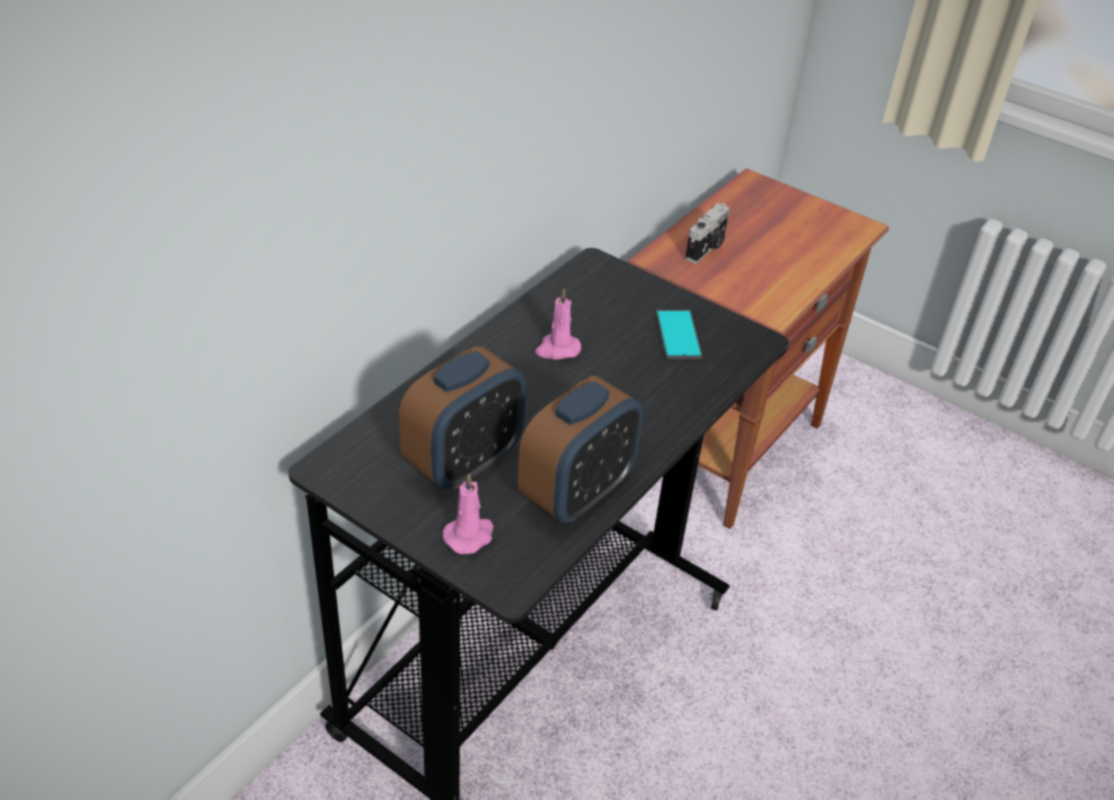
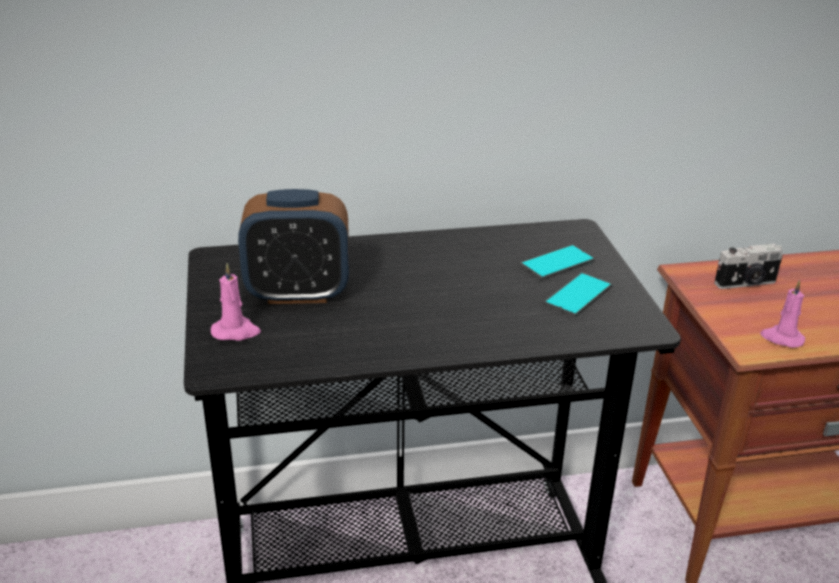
camera: 45 degrees right, 10 degrees down
alarm clock [518,376,643,523] -> none
pink candle [535,289,581,360] -> pink candle moved to [760,280,805,348]
none -> phone [520,245,595,280]

